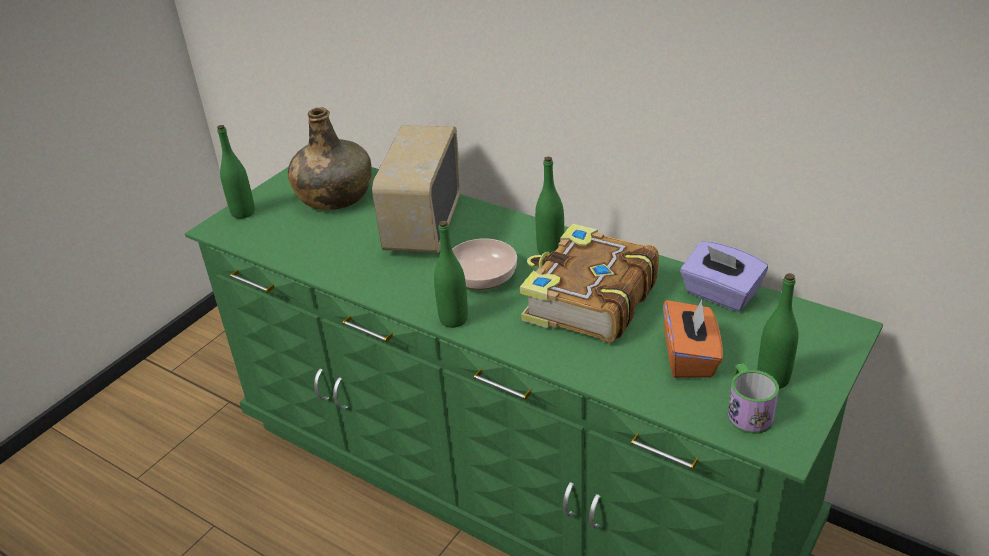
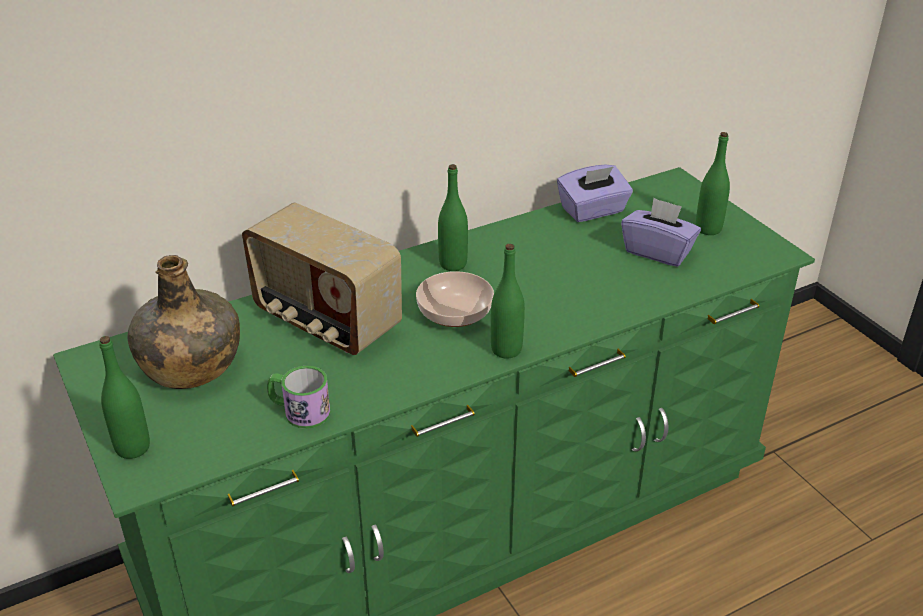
camera: 65 degrees left, 0 degrees up
book [520,223,659,343] -> none
orange tissue box [663,300,723,378] -> purple tissue box [621,198,701,267]
mug [728,364,779,434] -> mug moved to [267,366,330,429]

